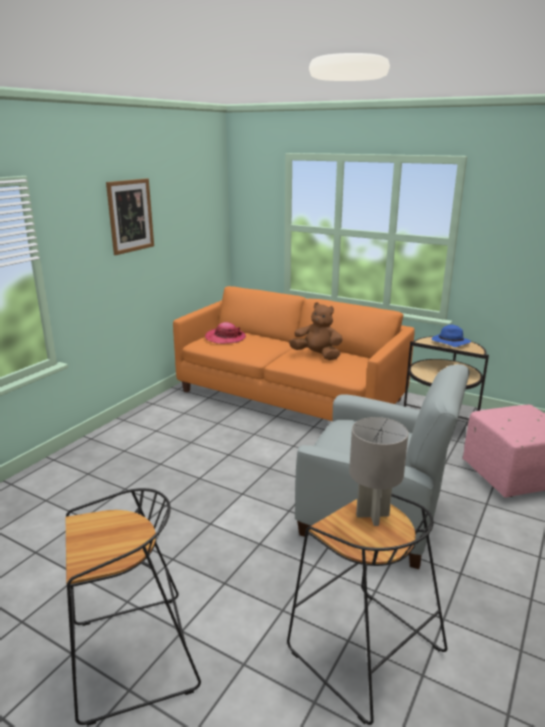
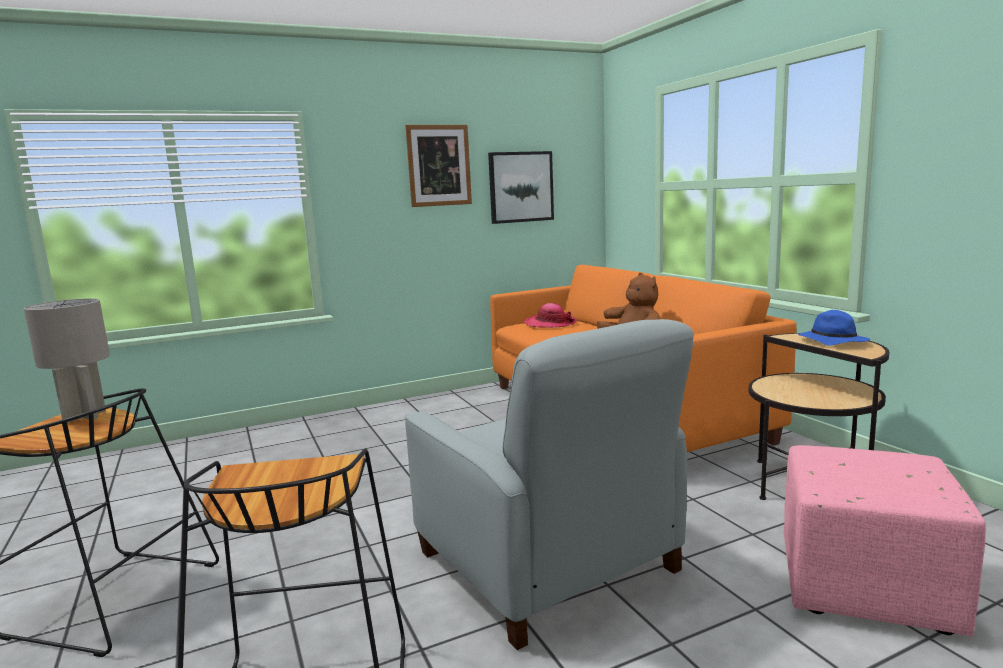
camera: 35 degrees right, 10 degrees down
grey table lamp [349,417,408,526] -> grey table lamp moved to [24,298,110,423]
none -> picture [488,151,554,224]

